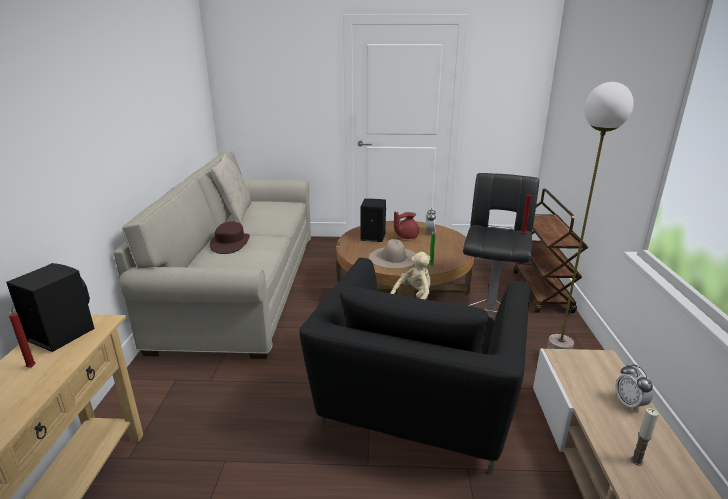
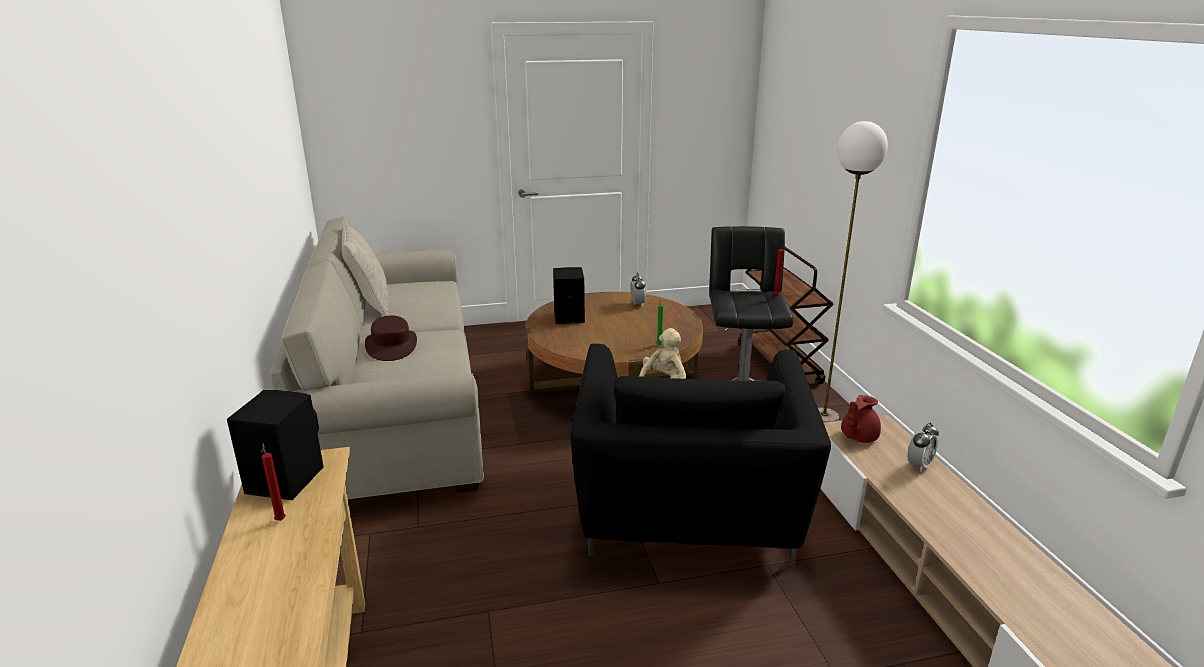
camera: 15 degrees left, 0 degrees up
beige hat [369,239,416,269] -> none
red teapot [394,211,419,239] -> red teapot moved to [841,395,881,443]
alarm clock [615,364,653,412] -> alarm clock turned 105 degrees counterclockwise [907,423,939,472]
candle [631,408,659,466] -> none

